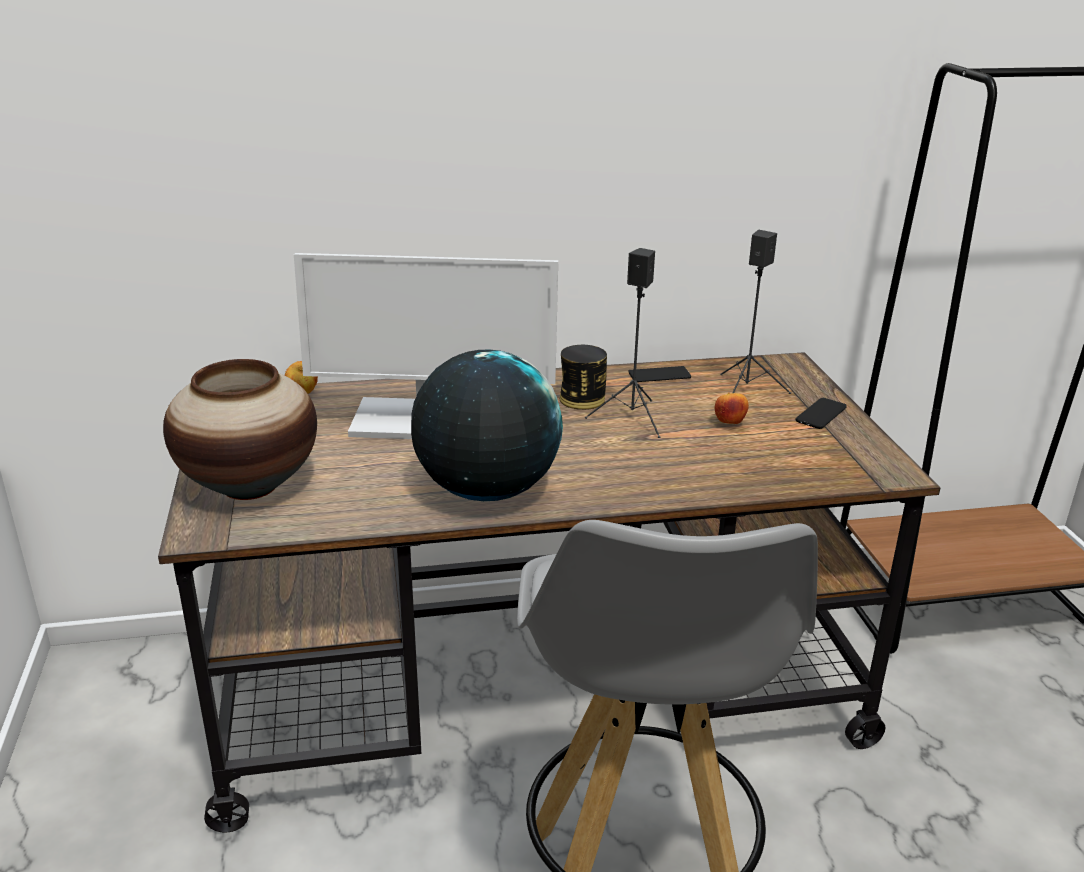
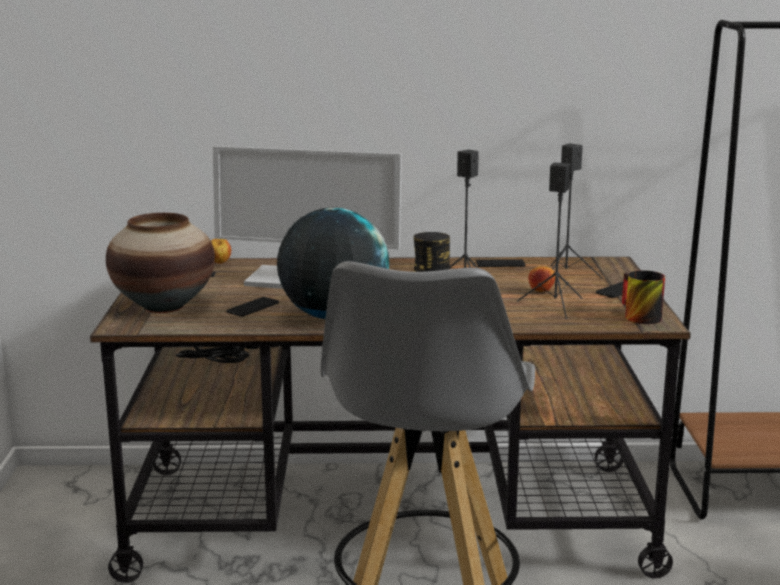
camera: 10 degrees right, 10 degrees down
none -> phone [226,297,279,317]
none -> black speaker [517,163,582,319]
none -> mug [622,270,665,324]

